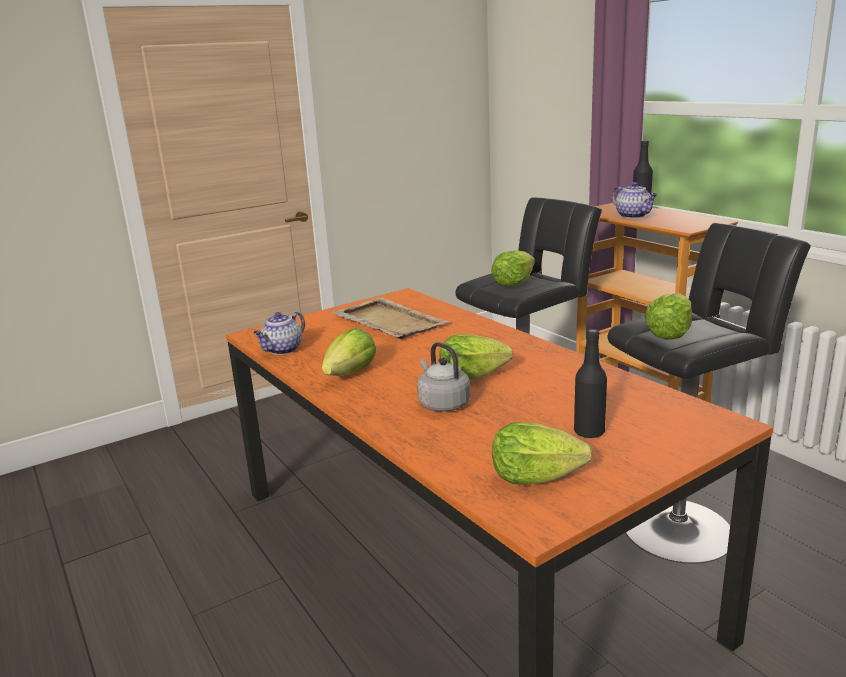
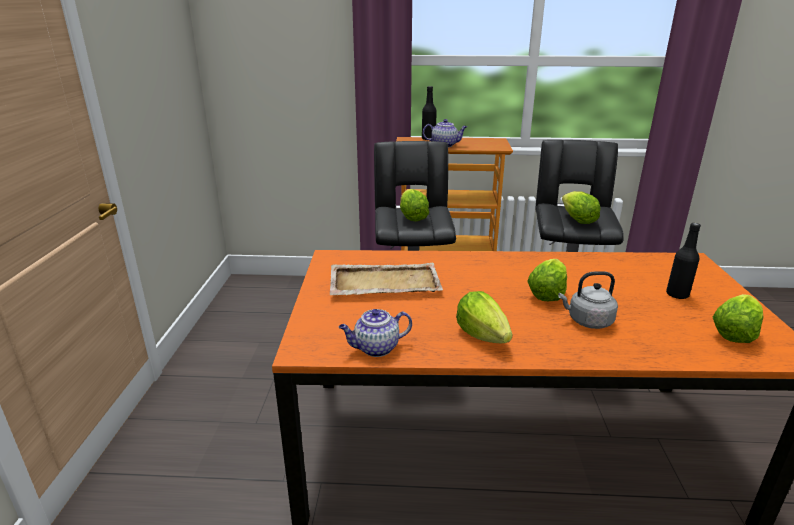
camera: 55 degrees left, 5 degrees up
teapot [253,312,305,355] -> teapot turned 90 degrees clockwise [339,309,412,357]

